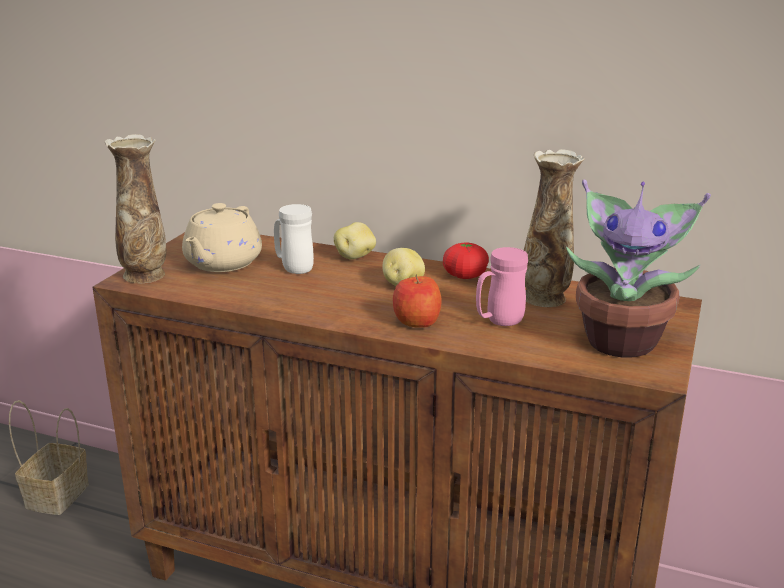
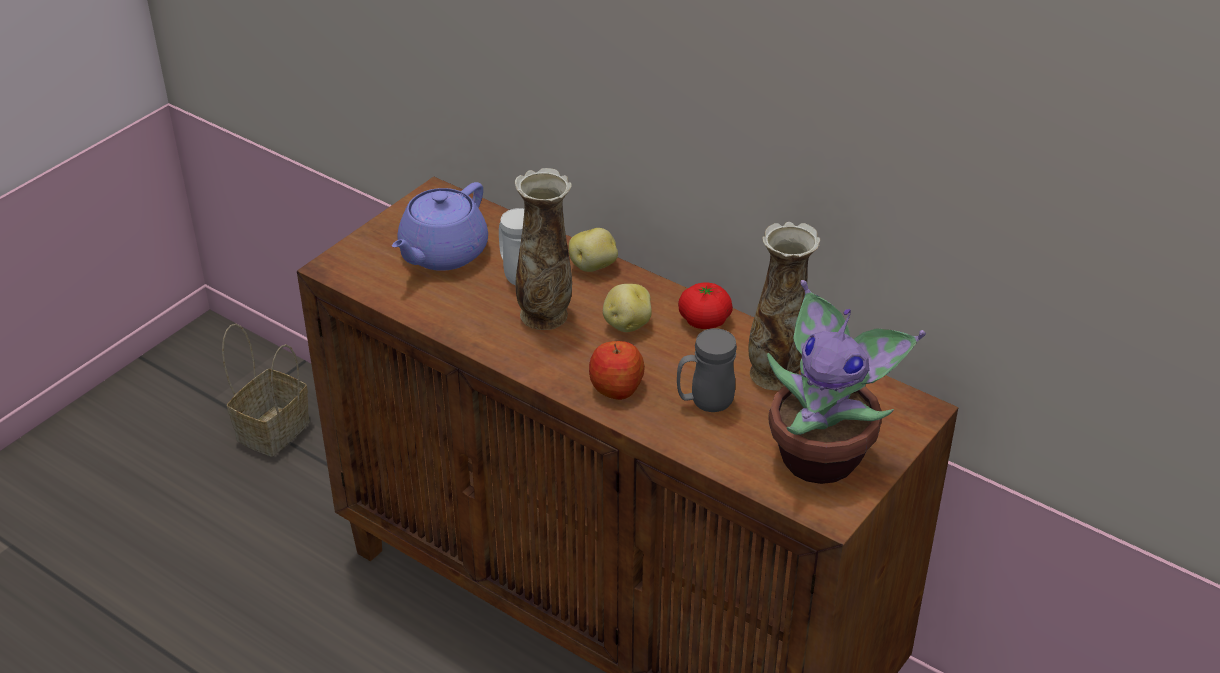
camera: 15 degrees right, 15 degrees up
vase [105,134,166,283] -> vase moved to [515,168,572,330]
beige teapot [182,203,262,272] -> purple teapot [392,182,488,271]
pink mug [476,247,528,326] -> grey mug [677,328,737,412]

